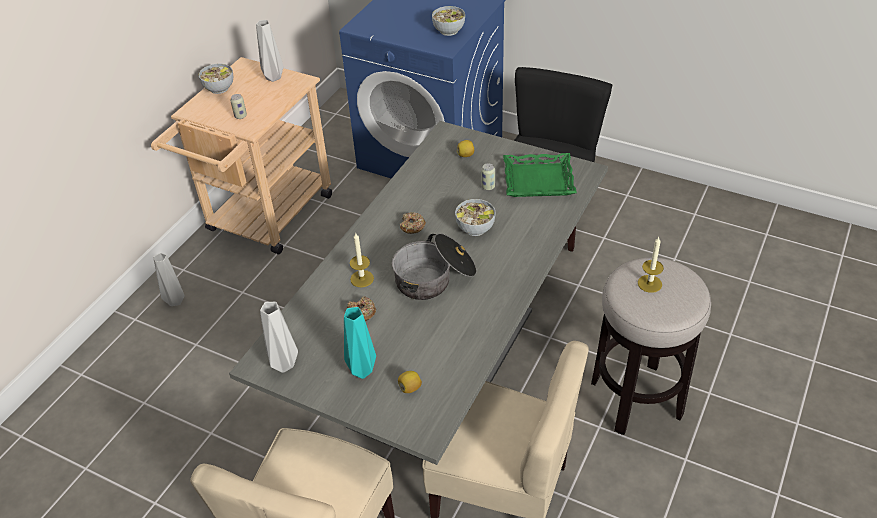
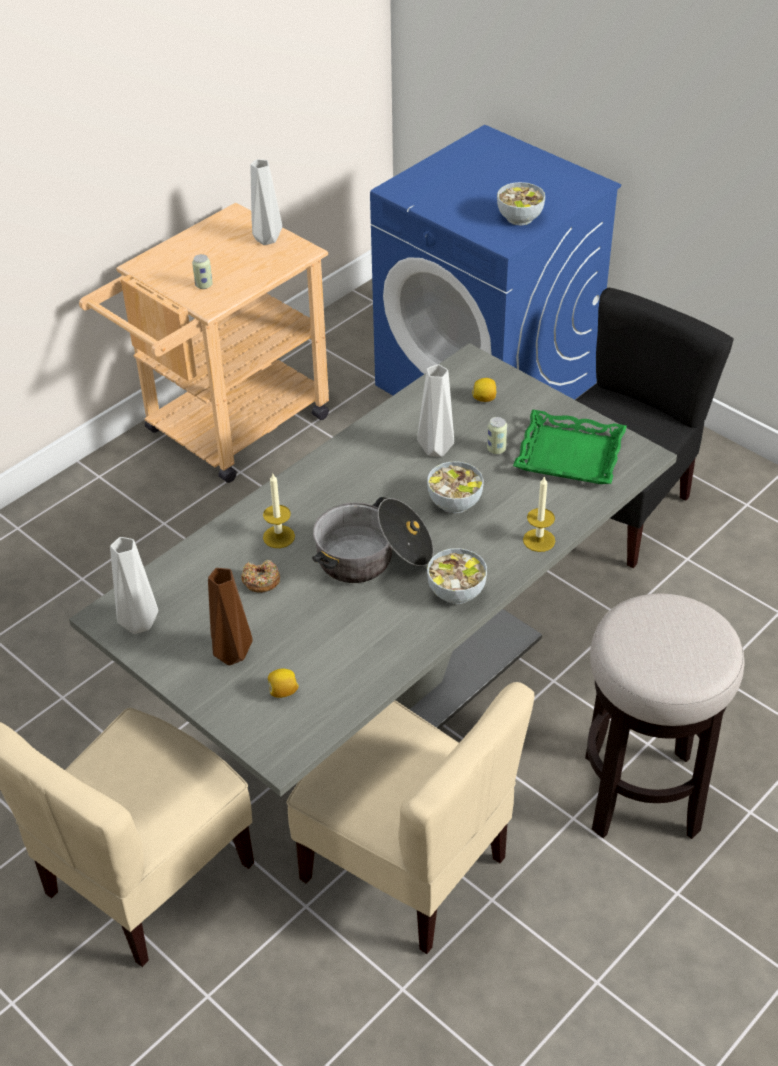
camera: 15 degrees right, 0 degrees up
grey vase [153,253,185,306] -> grey vase moved to [417,364,454,457]
bowl [199,64,234,94] -> bowl moved to [427,548,487,604]
turquoise vase [344,307,376,379] -> brown vase [208,568,253,665]
donut [400,212,426,234] -> none
candle [638,237,664,293] -> candle moved to [523,476,555,552]

